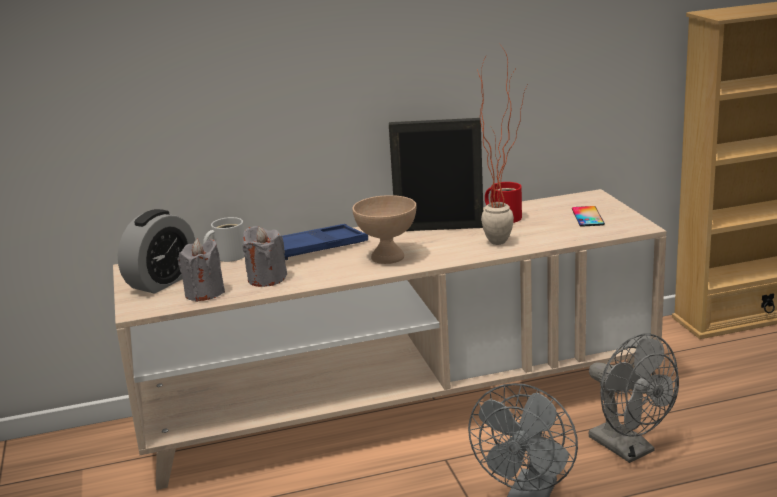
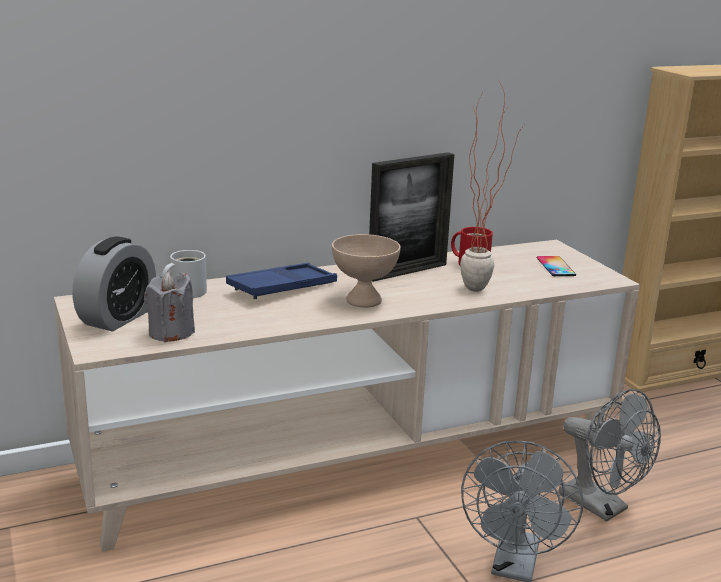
camera: 10 degrees left, 0 degrees up
grey candle [242,226,287,287] -> none
picture frame [389,118,483,231] -> picture frame turned 150 degrees clockwise [369,152,454,282]

